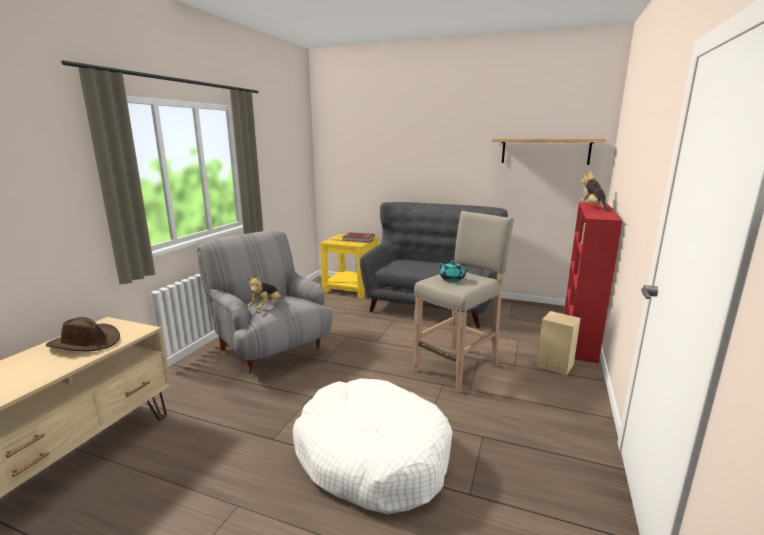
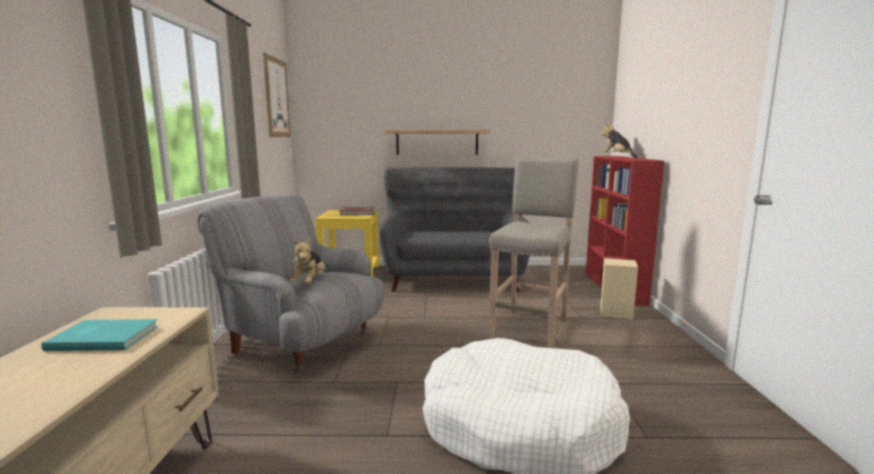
camera: 20 degrees left, 5 degrees down
brown hat [46,317,120,351] -> turquoise book [41,319,158,351]
turquoise teapot [438,261,469,282] -> none
shelf [492,138,606,165] -> shelf moved to [385,130,489,155]
none -> picture [263,53,291,137]

